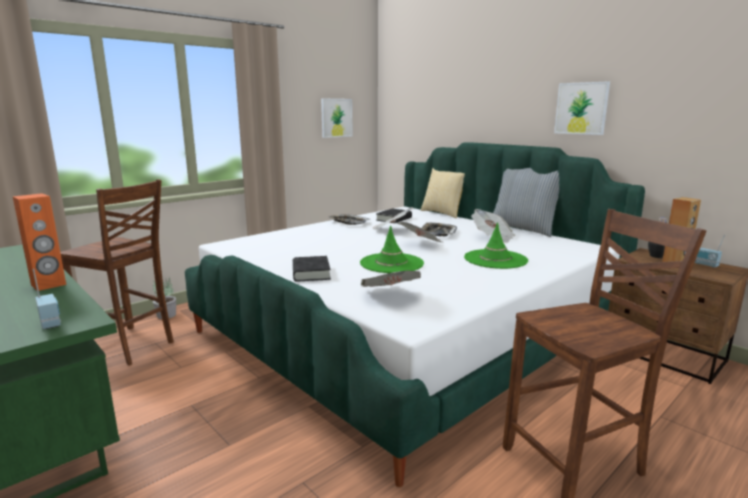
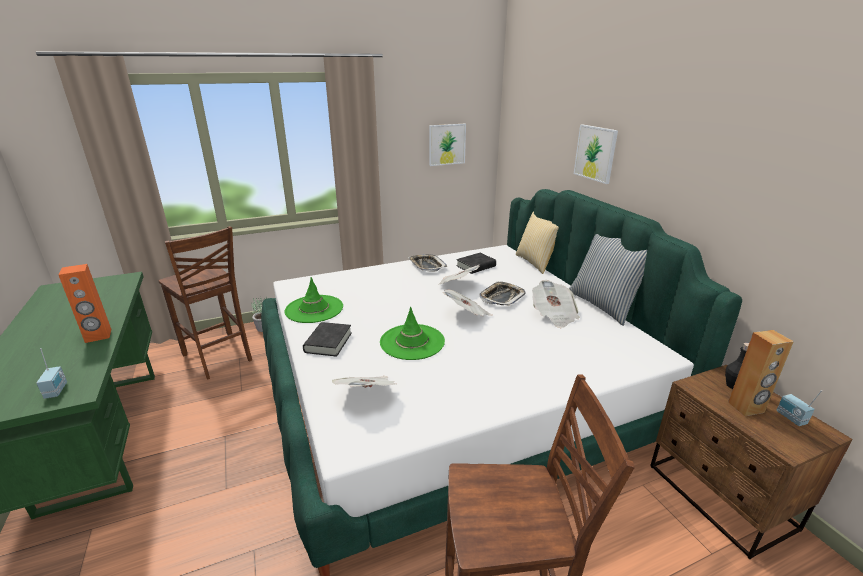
camera: 20 degrees right, 10 degrees up
green hat [464,222,528,269] -> green hat moved to [284,277,343,323]
picture [554,81,610,135] -> picture moved to [574,124,618,184]

